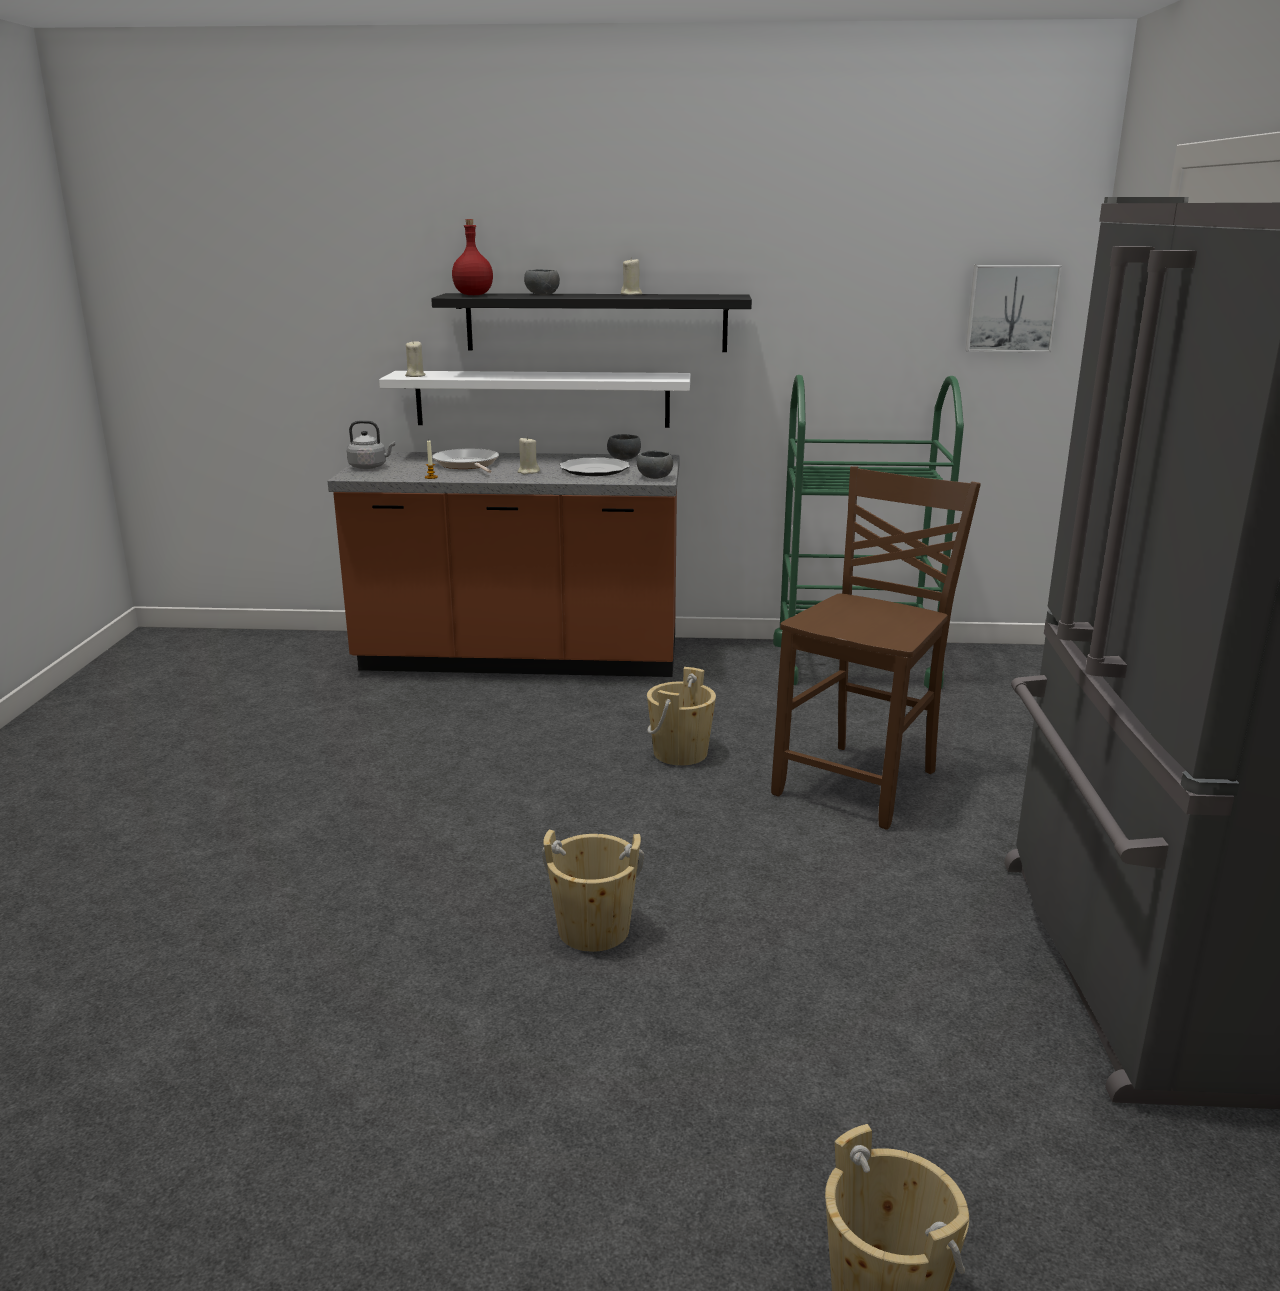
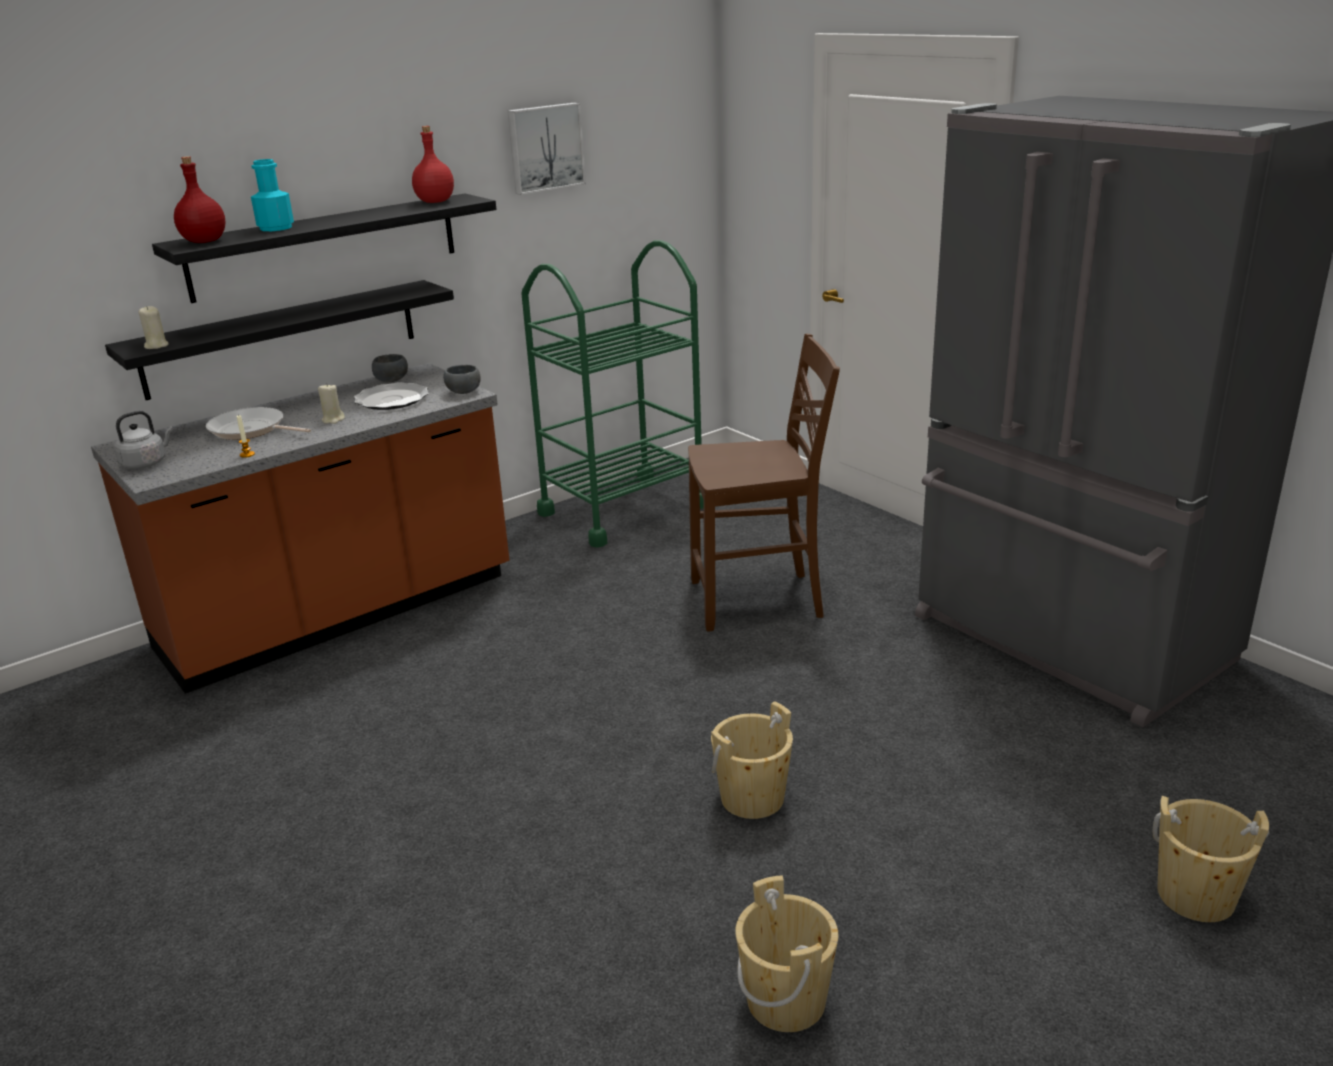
camera: 40 degrees left, 5 degrees up
white shelf [379,371,691,428] -> black shelf [105,280,454,400]
grey bowl [524,269,560,295] -> turquoise bottle [251,159,294,231]
beige candle [621,257,642,295] -> none
beige bucket [647,667,716,766] -> beige bucket moved to [735,875,838,1032]
brown chair [771,466,981,830] -> brown chair turned 90 degrees clockwise [688,334,840,631]
picture [965,265,1062,352] -> picture moved to [508,103,586,195]
none -> red bottle [412,126,454,203]

